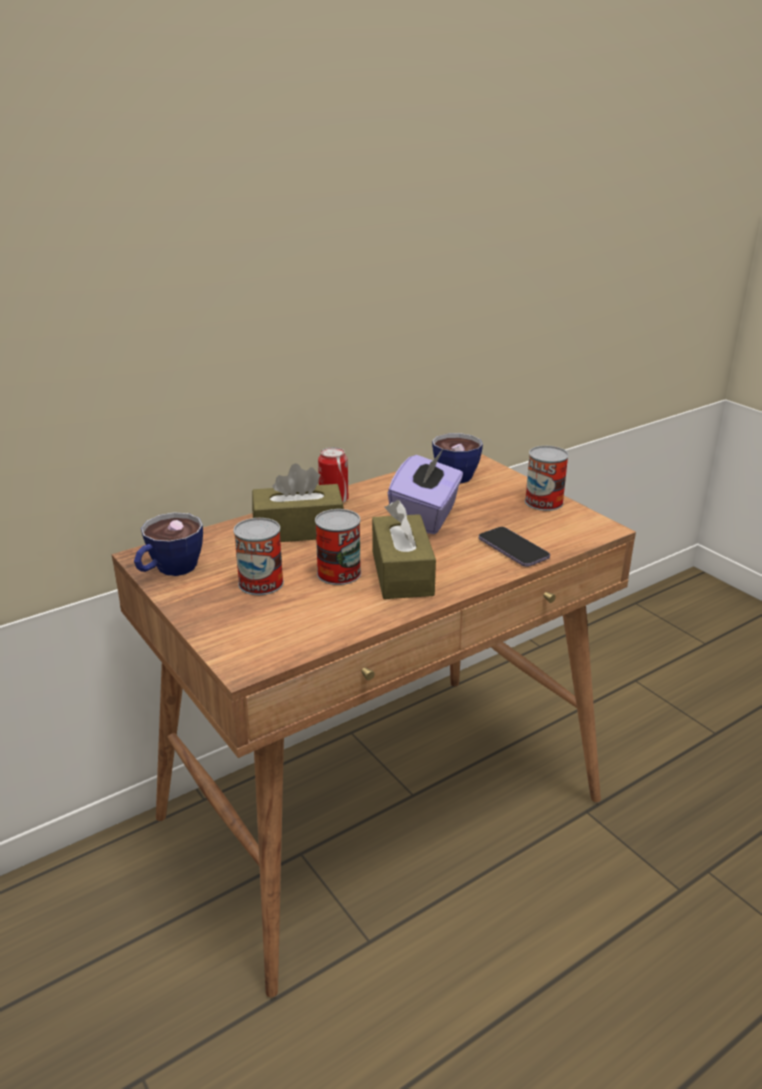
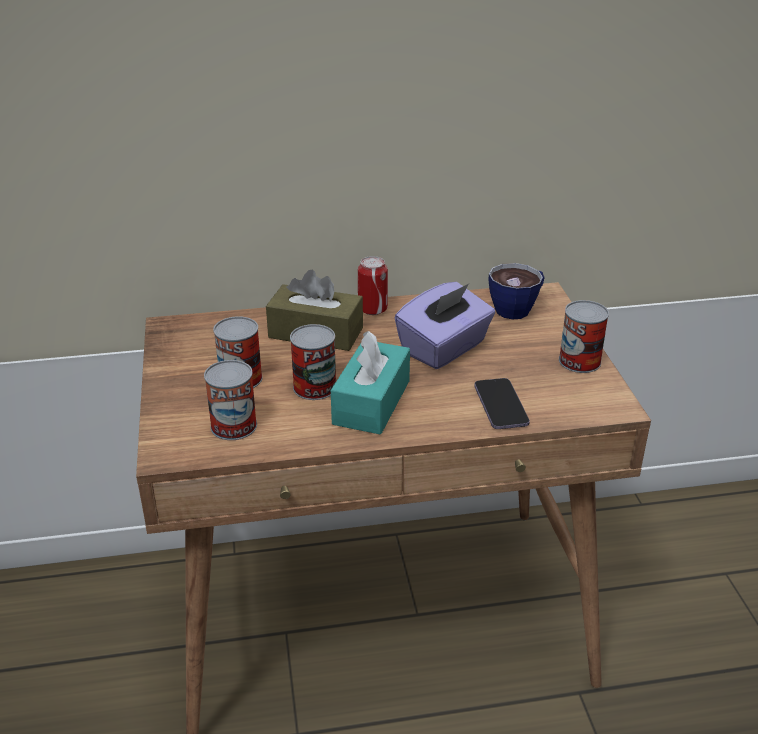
camera: 25 degrees right, 5 degrees up
cup [134,512,203,576] -> none
brown tissue box [372,500,436,599] -> turquoise tissue box [331,331,410,435]
none -> can [204,360,257,440]

